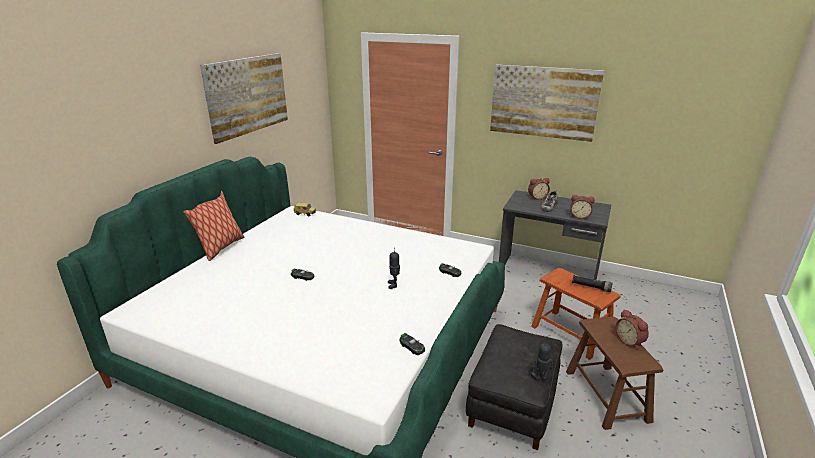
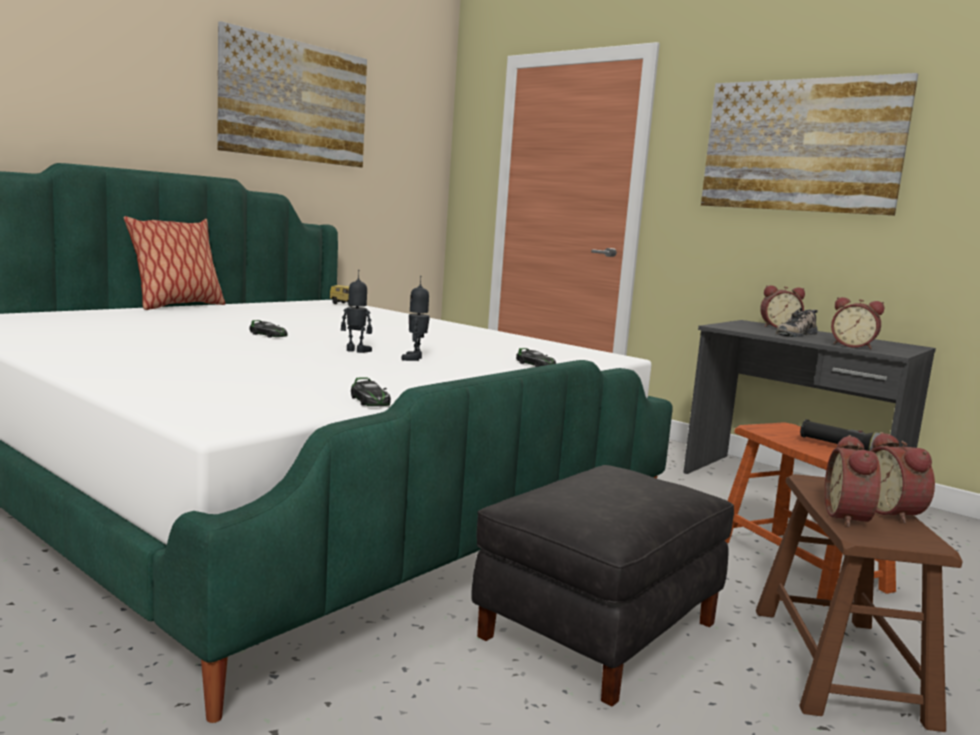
camera: 15 degrees right, 15 degrees down
toy robot [531,339,553,381] -> toy robot moved to [341,270,372,353]
none -> alarm clock [825,435,881,527]

